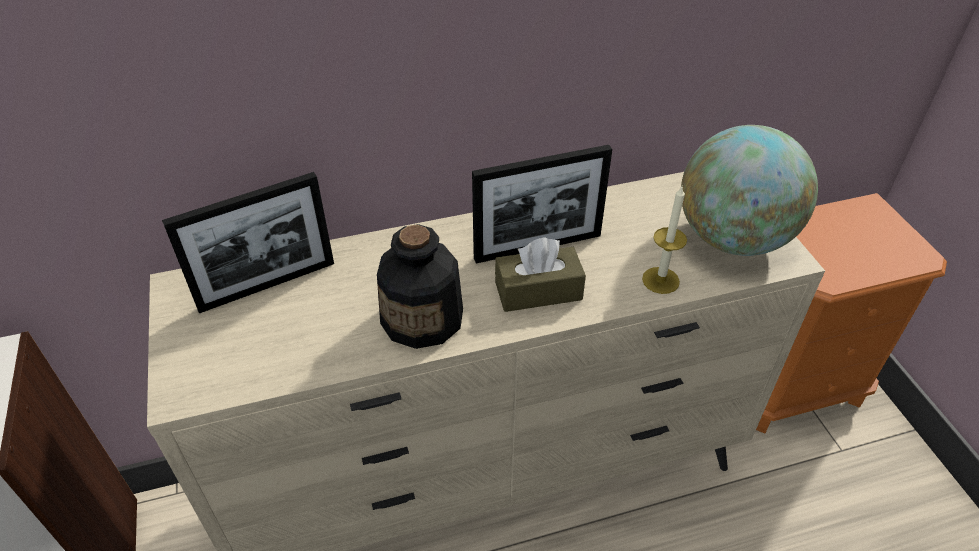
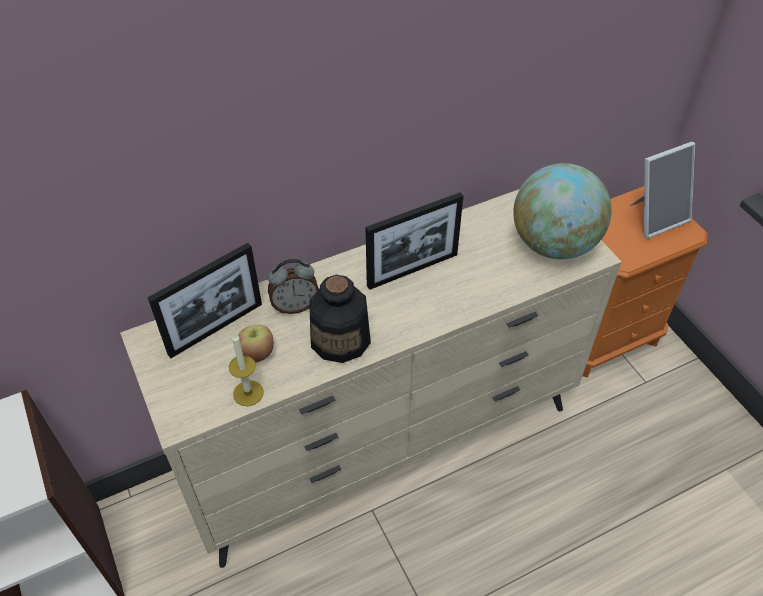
camera: 10 degrees left, 5 degrees up
brown tissue box [495,237,586,312] -> none
candle [642,187,687,294] -> candle moved to [229,333,264,406]
none -> apple [238,325,274,362]
none -> alarm clock [268,259,319,314]
none -> picture frame [630,142,695,239]

